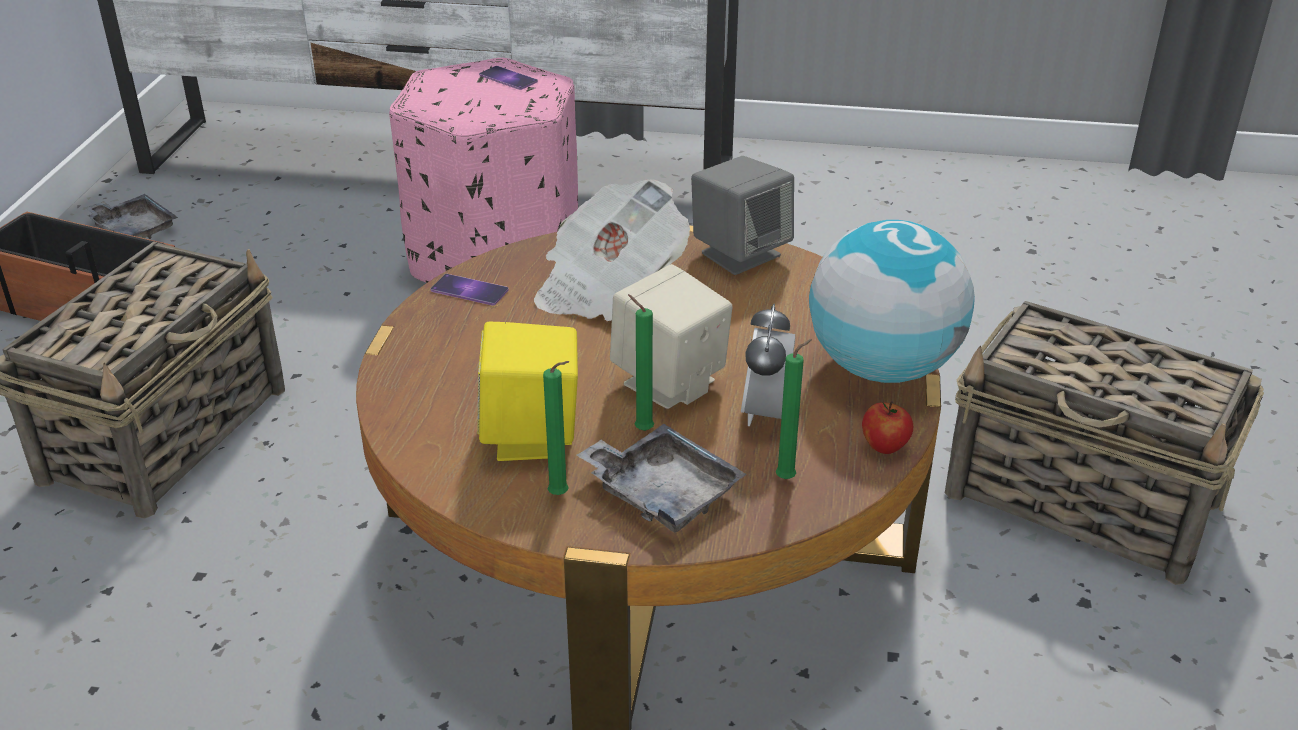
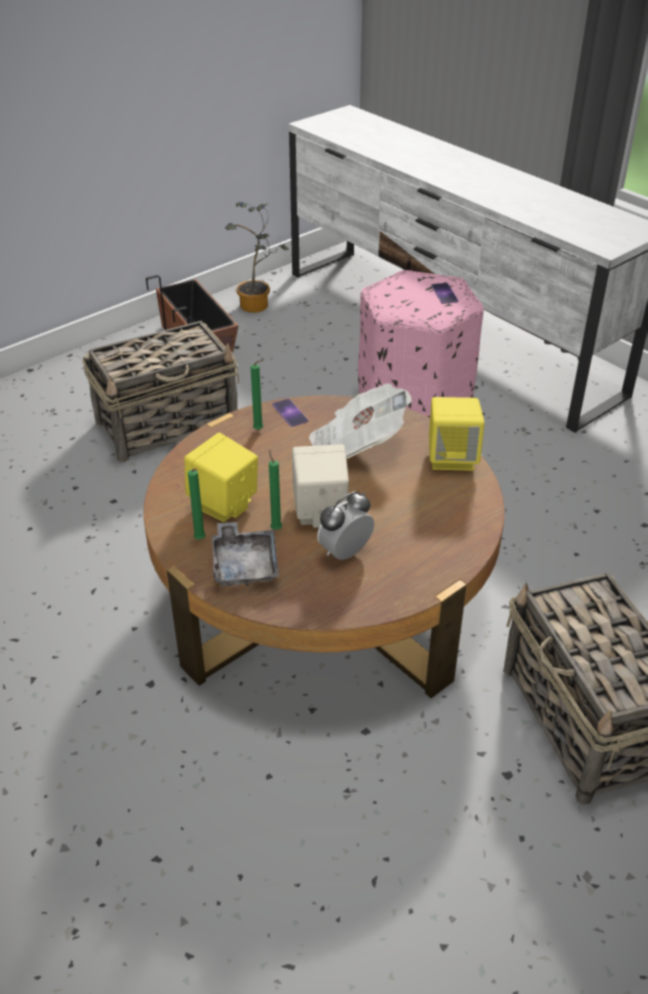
camera: 40 degrees right, 5 degrees up
grey tray [85,194,178,239] -> potted plant [225,202,289,313]
grey speaker [691,156,794,275] -> yellow speaker [429,397,485,471]
green candle [776,339,812,479] -> green candle moved to [251,360,263,430]
globe [809,220,975,383] -> none
apple [862,401,913,454] -> none

